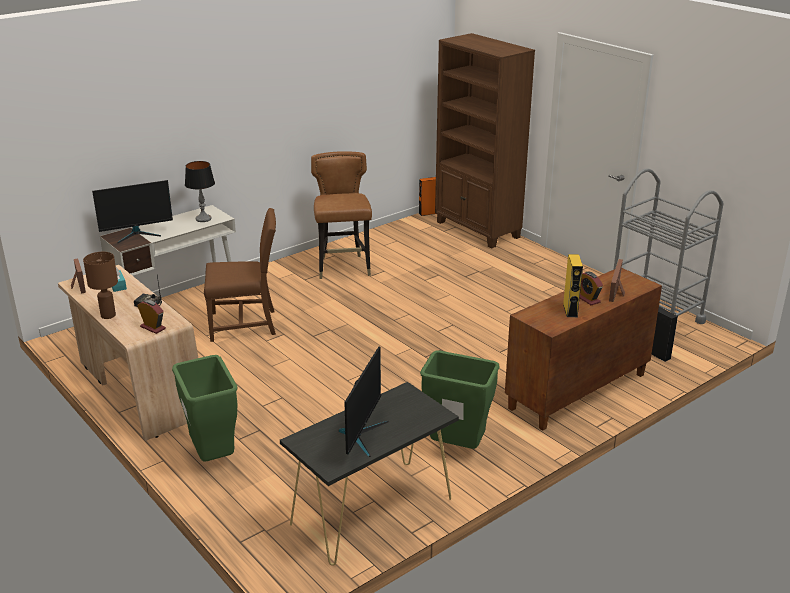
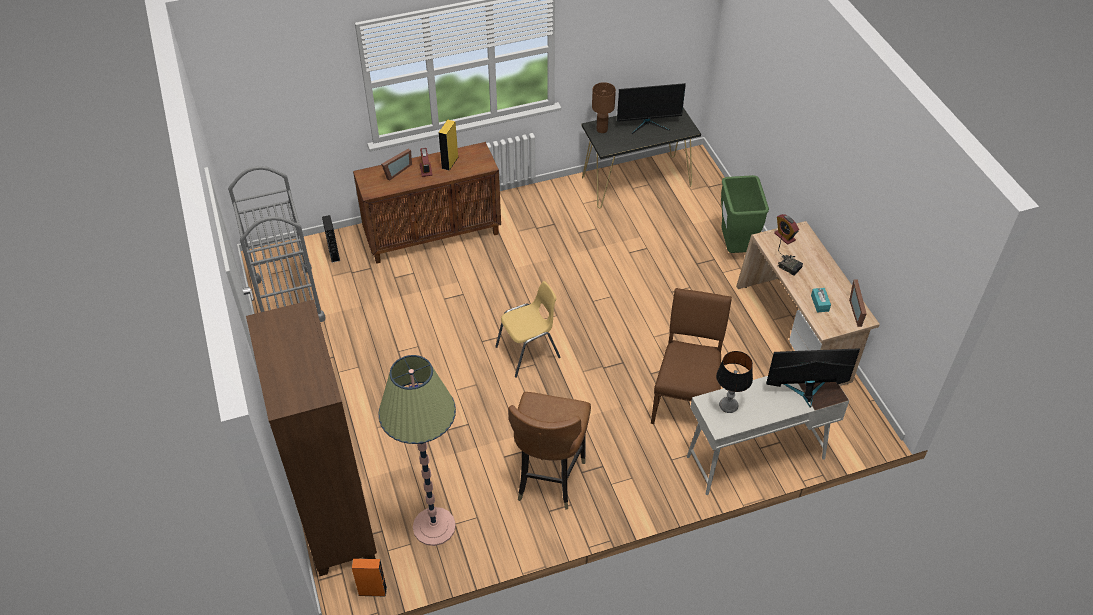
camera: 160 degrees left, 20 degrees up
brown table lamp [83,252,118,319] -> brown table lamp moved to [592,82,616,133]
brown chair [204,208,276,342] -> brown chair turned 90 degrees clockwise [651,288,732,424]
monitor [339,347,389,457] -> monitor turned 135 degrees counterclockwise [617,83,686,134]
green trash can [420,351,500,449] -> none
none -> floor lamp [378,355,456,546]
none -> yellow chair [495,281,561,378]

